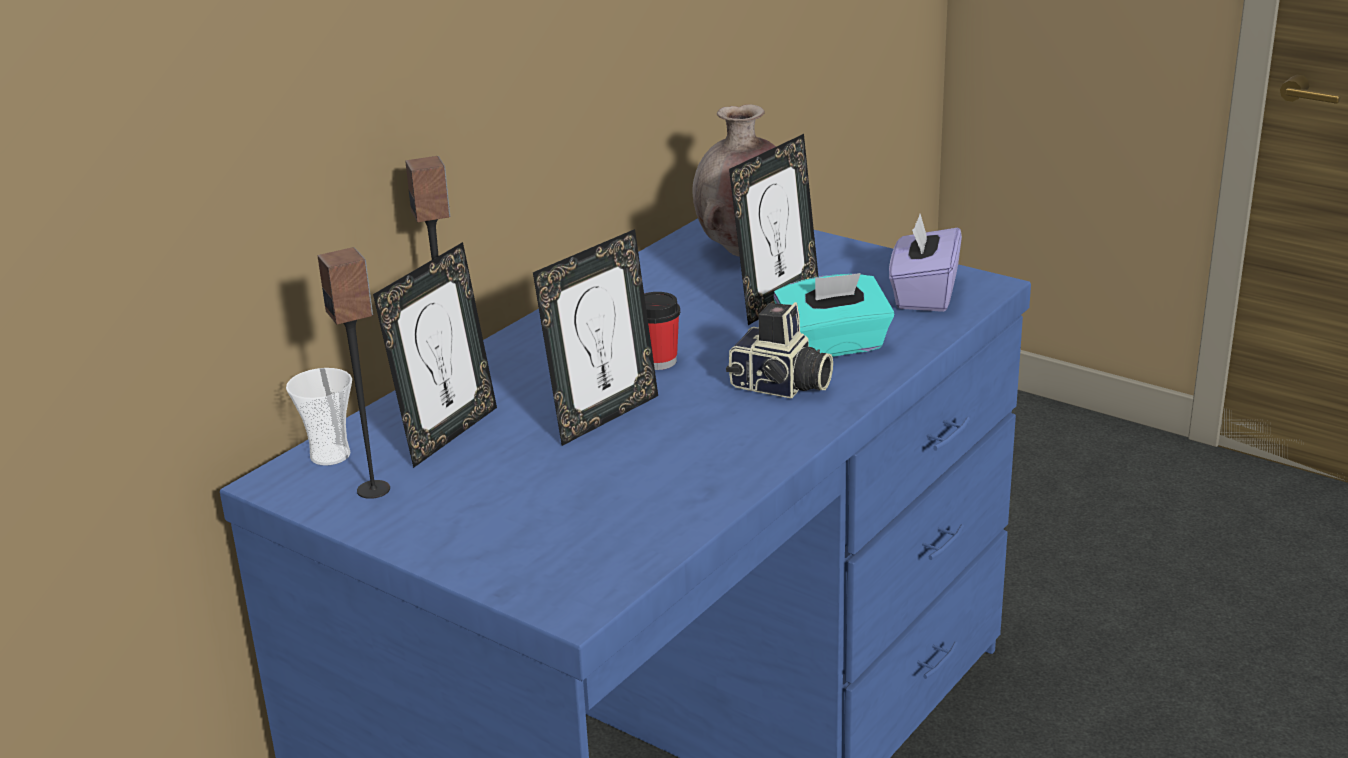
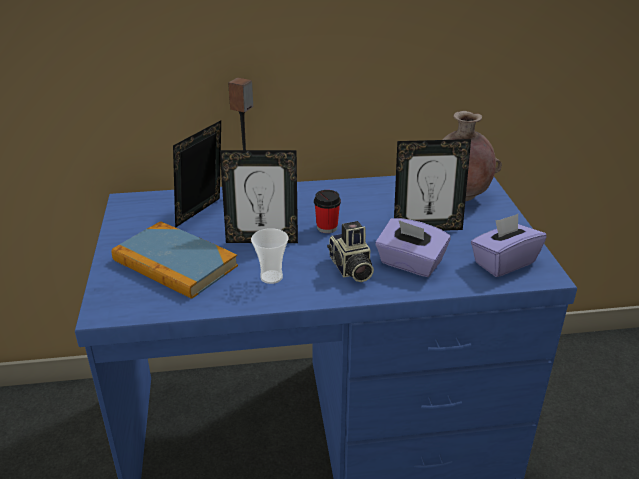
camera: 45 degrees right, 5 degrees up
cup [286,368,352,465] -> cup moved to [251,228,289,284]
speaker [318,247,390,499] -> none
picture frame [373,242,497,468] -> picture frame turned 135 degrees clockwise [173,120,221,227]
turquoise tissue box [773,273,894,357] -> purple tissue box [375,218,451,277]
none -> book [112,221,238,299]

